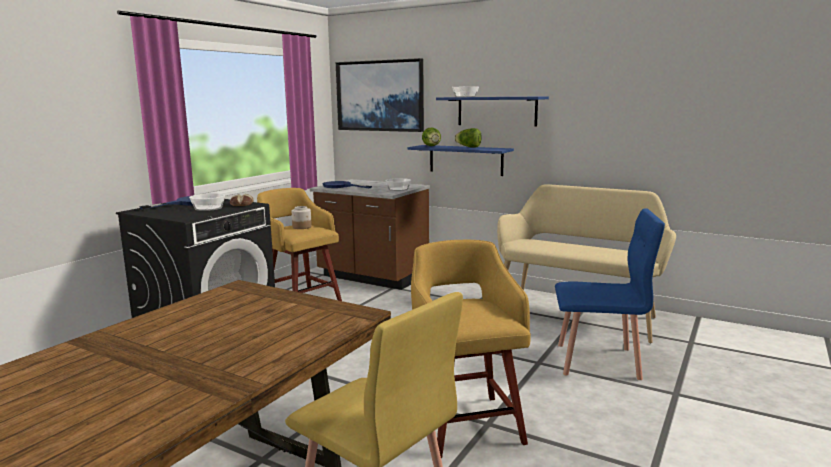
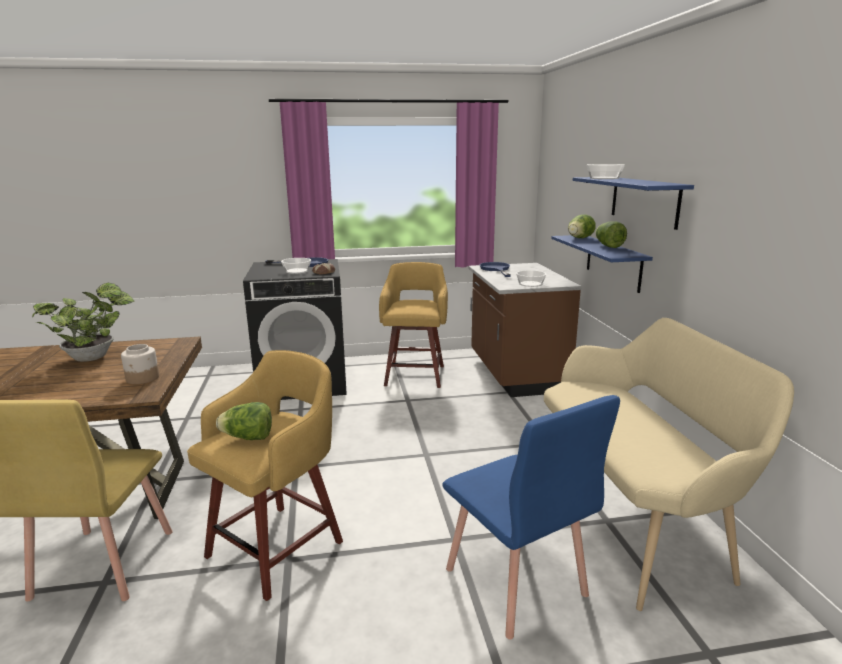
camera: 50 degrees right, 5 degrees up
jar [292,206,312,229] -> jar moved to [121,344,159,384]
picture [336,58,424,132] -> none
none -> potted plant [32,283,134,362]
none -> lettuce [216,402,272,440]

